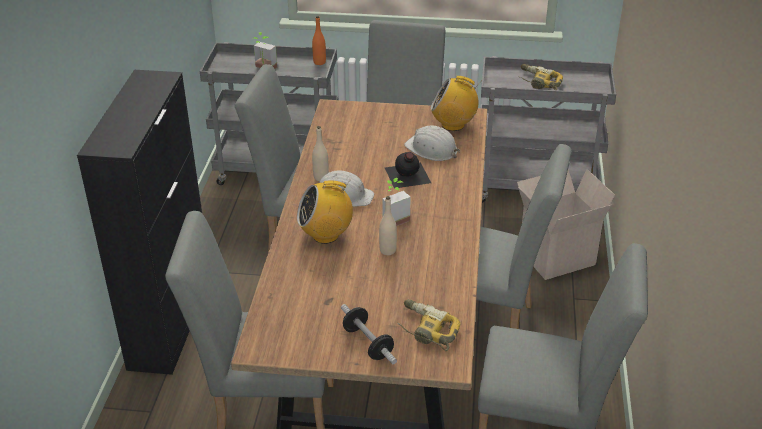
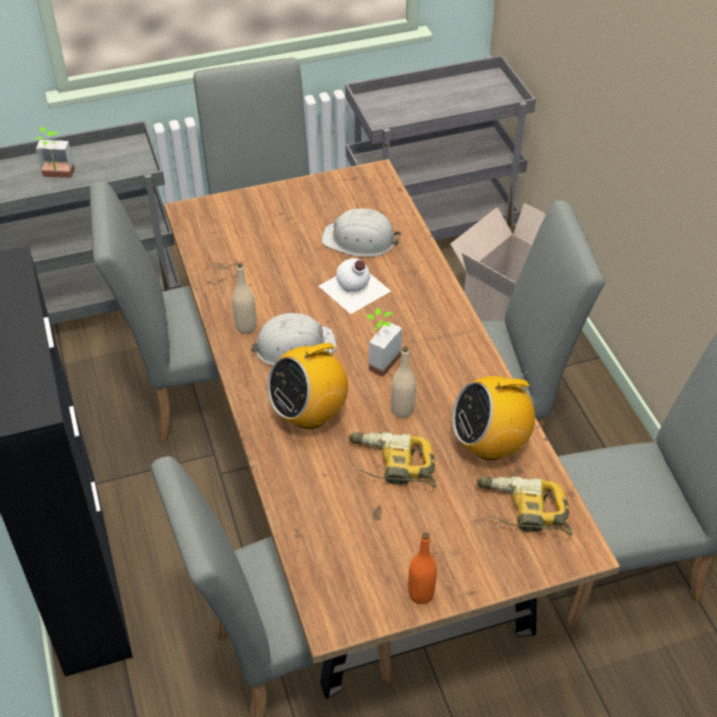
camera: 25 degrees left, 10 degrees up
orange bottle [312,16,326,65] -> orange bottle moved to [408,532,437,604]
dumbbell [341,304,397,364] -> none
black bottle [385,152,431,188] -> white bottle [319,258,391,314]
radio [430,76,482,131] -> radio moved to [452,369,535,460]
power drill [518,64,563,90] -> power drill moved to [348,432,436,487]

